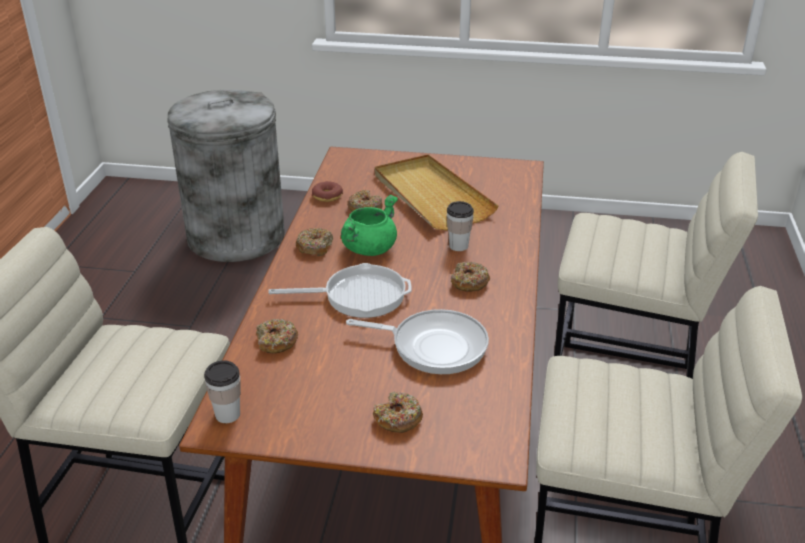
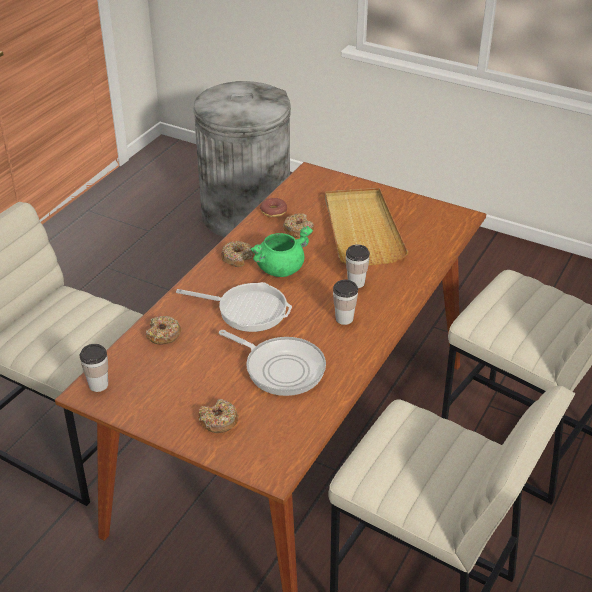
camera: 20 degrees right, 5 degrees up
donut [450,262,490,292] -> cup [333,280,358,325]

